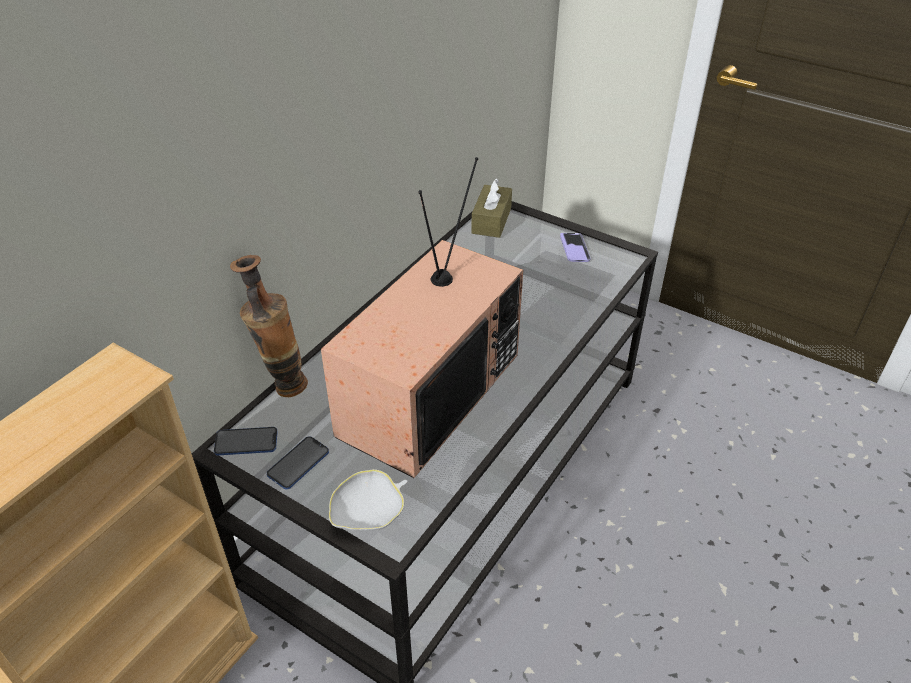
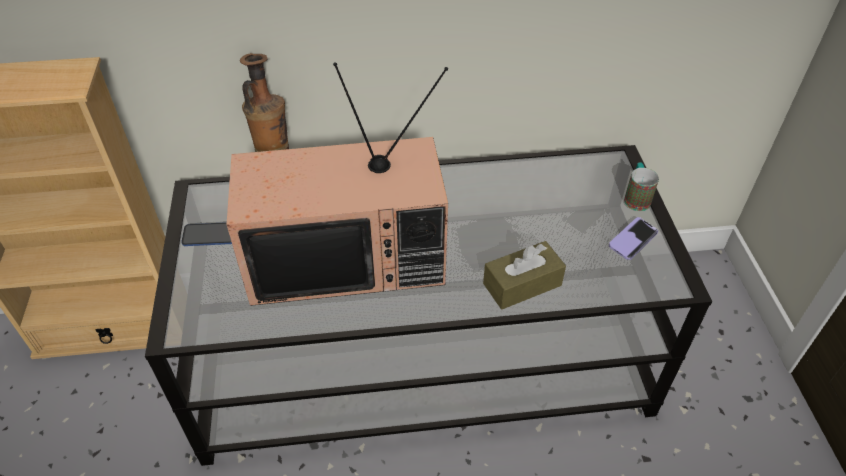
camera: 50 degrees right, 5 degrees up
phone [214,427,278,456] -> none
white bowl [329,469,408,531] -> none
brown tissue box [471,178,512,238] -> brown tissue box moved to [483,241,566,309]
none -> mug [624,162,659,211]

